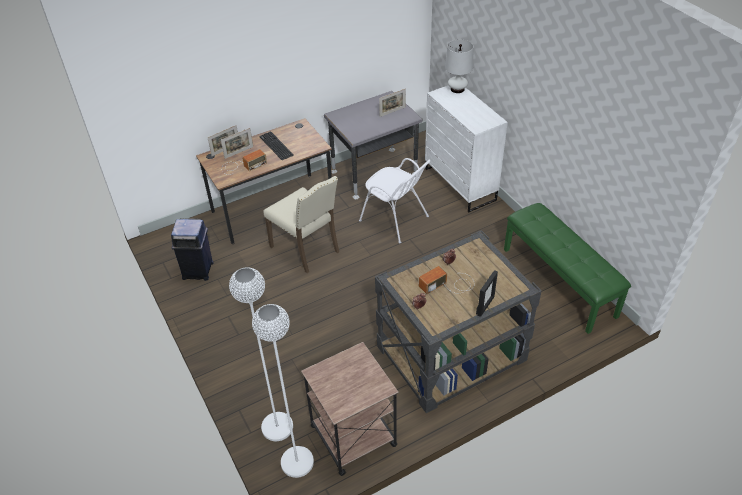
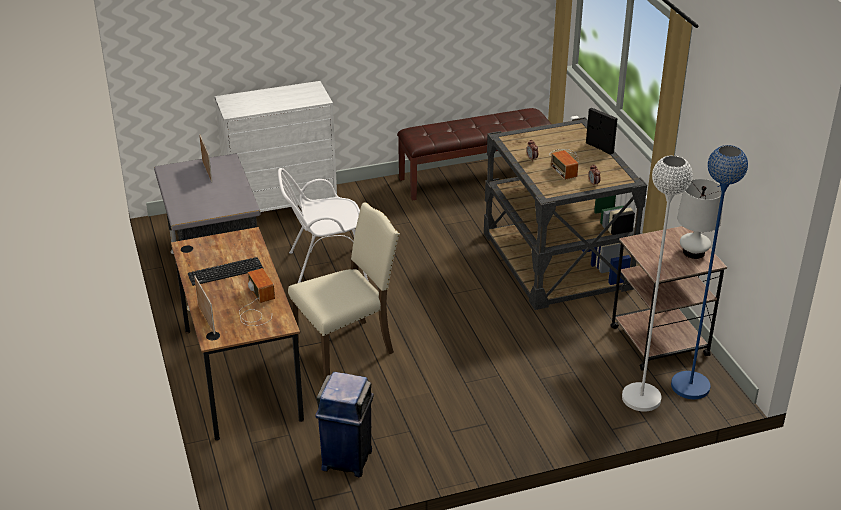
camera: 80 degrees left, 10 degrees down
picture frame [221,128,253,159] -> none
white floor lamp [252,304,314,478] -> blue floor lamp [671,145,748,399]
white chair [359,158,431,243] -> white chair turned 150 degrees counterclockwise [278,168,369,283]
white table lamp [445,40,473,93] -> white table lamp moved to [677,179,723,259]
green bench [504,203,631,334] -> brown bench [397,108,551,201]

